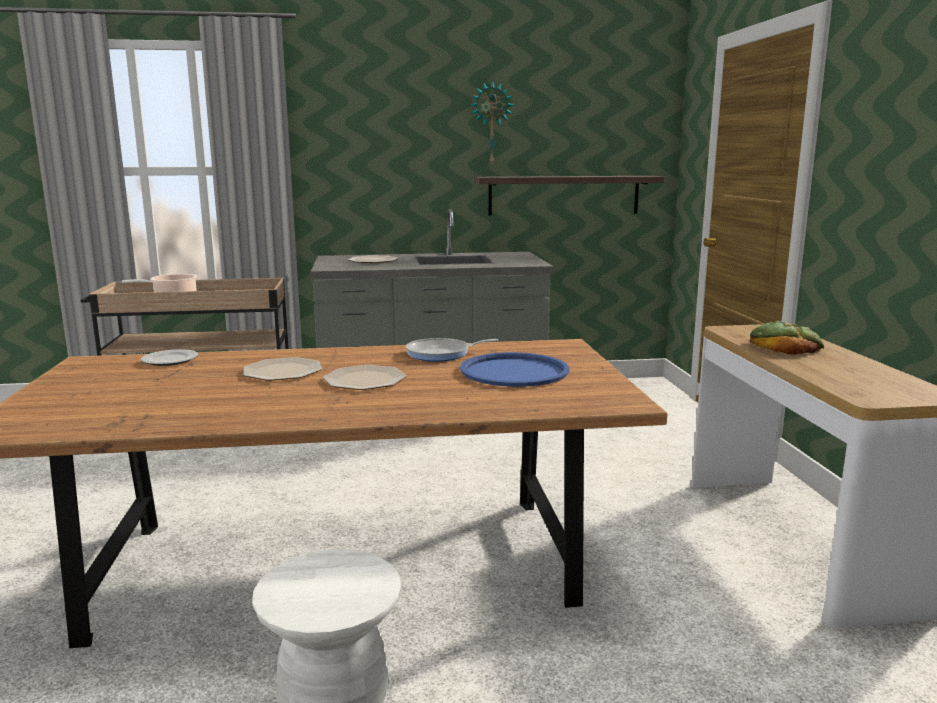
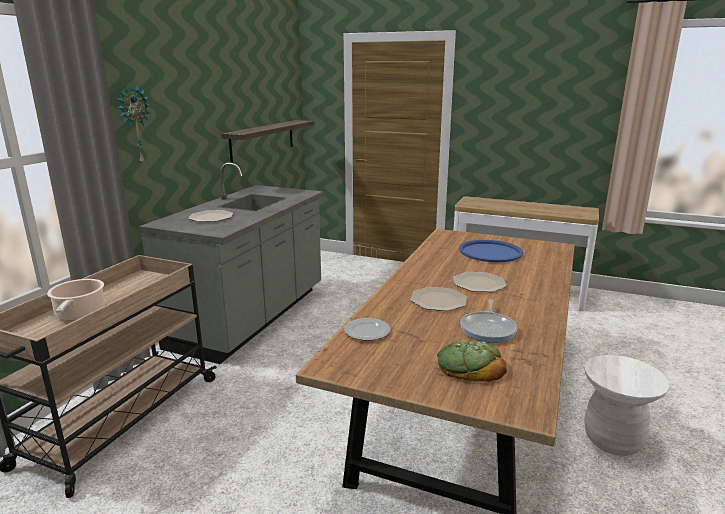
camera: 60 degrees left, 5 degrees up
frying pan [406,338,499,361] -> frying pan moved to [460,299,518,343]
wall clock [470,80,514,165] -> wall clock moved to [117,83,151,165]
bread [750,321,824,355] -> bread moved to [437,340,507,382]

